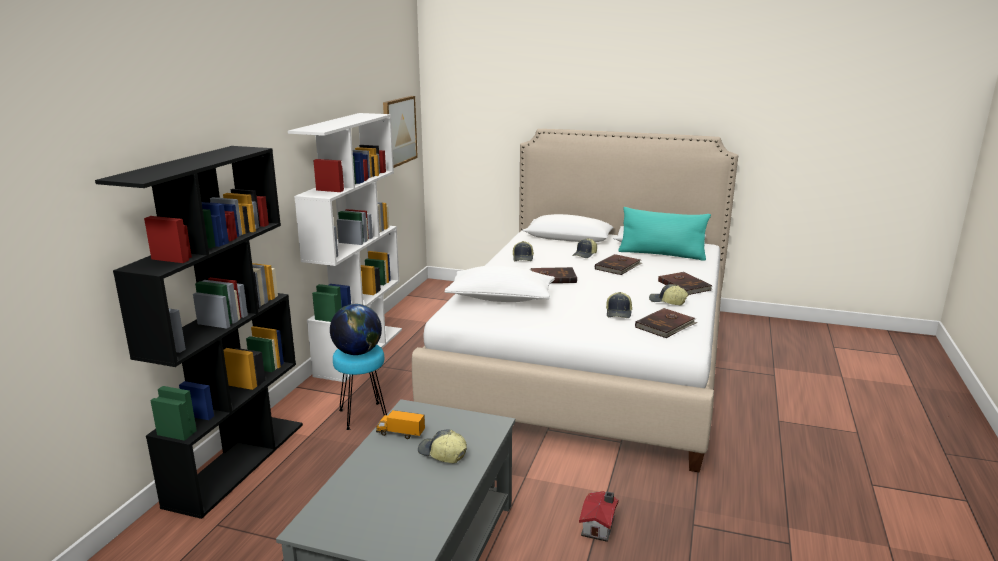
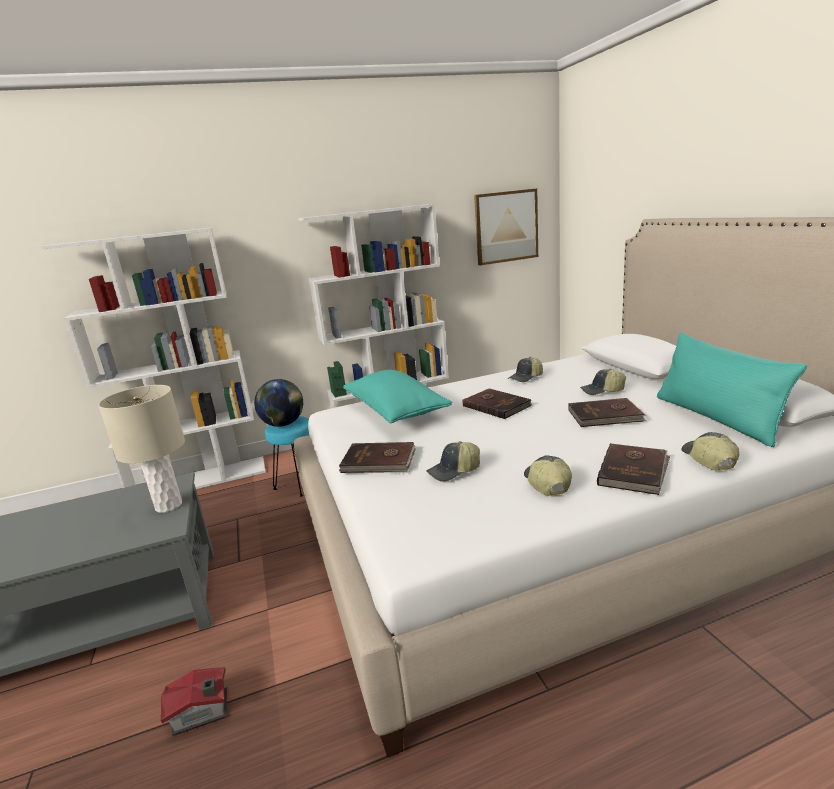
camera: 55 degrees right, 0 degrees up
black bookcase [95,146,303,519] -> white bookcase [40,228,266,489]
toy truck [376,410,425,439] -> none
cap [418,429,467,463] -> cap moved to [681,432,740,470]
white pillow [444,265,555,302] -> turquoise pillow [343,370,452,424]
brown book [635,308,697,338] -> brown book moved to [339,442,416,473]
none -> beige table lamp [98,385,185,513]

